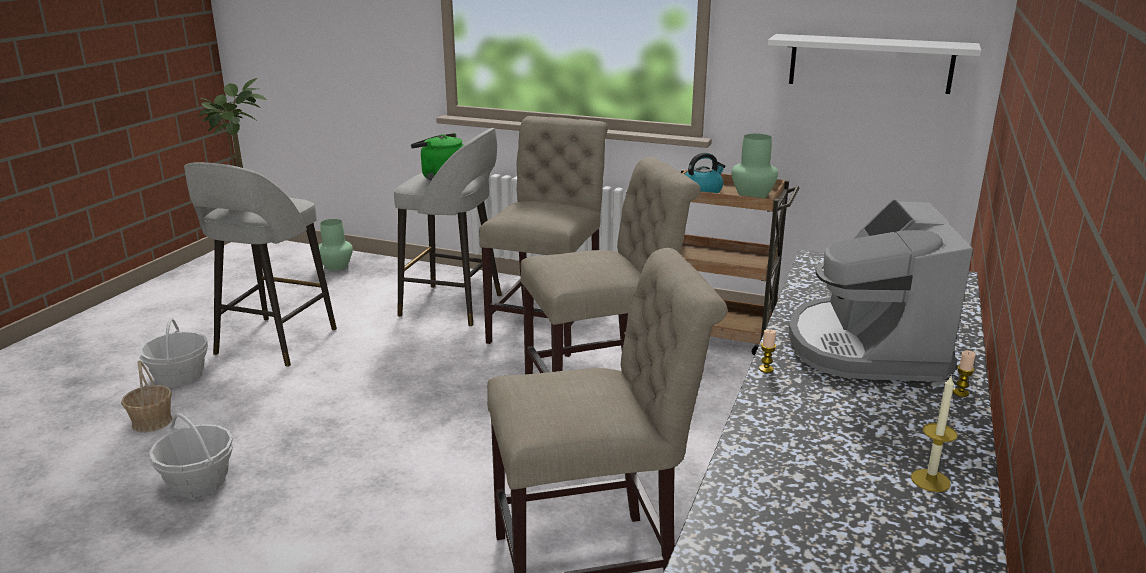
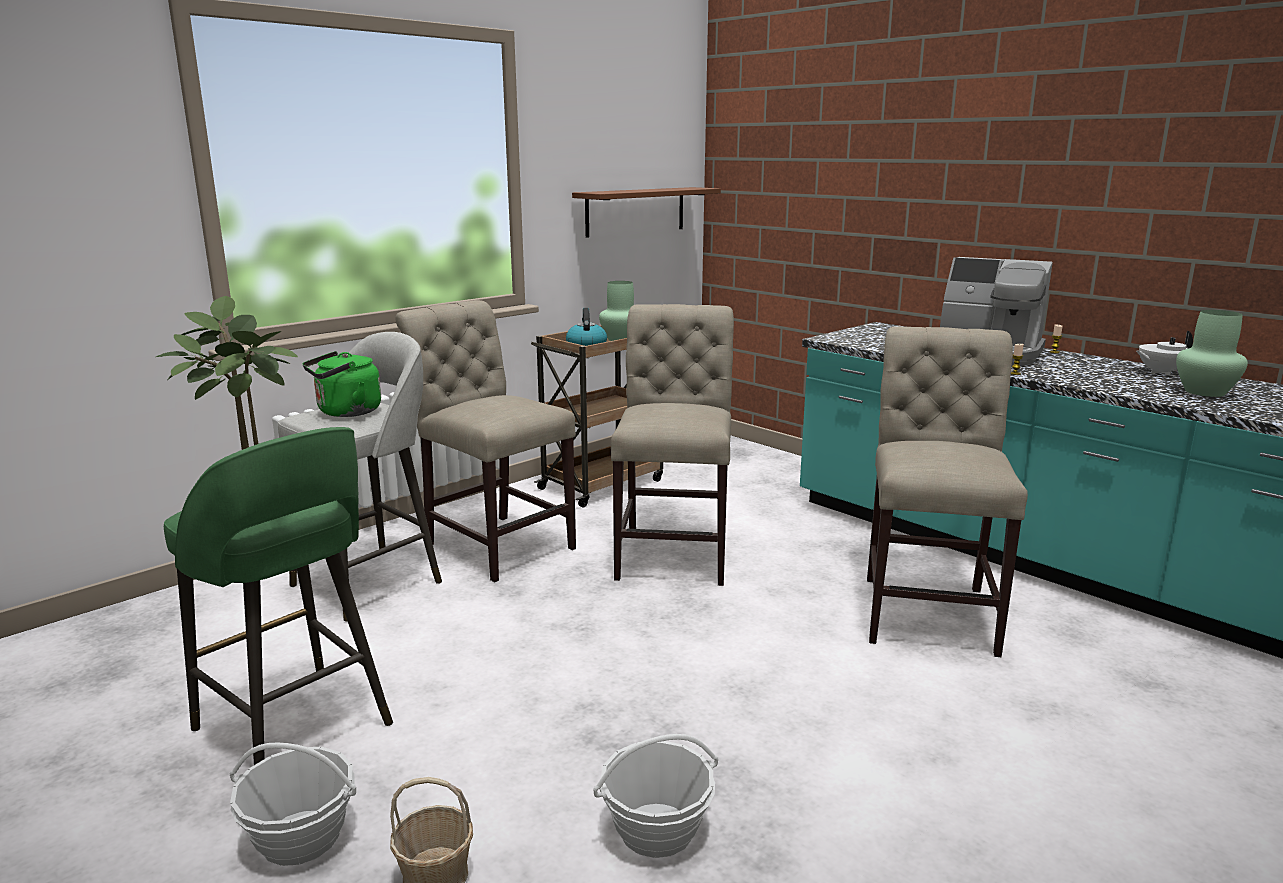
camera: 65 degrees left, 5 degrees down
grey stool [184,162,337,367] -> green stool [164,427,393,765]
green vase [318,219,353,271] -> green vase moved to [1176,310,1248,397]
white shelf [767,34,981,94] -> brown shelf [572,187,721,238]
candle [911,374,958,492] -> white teapot [1136,331,1193,375]

